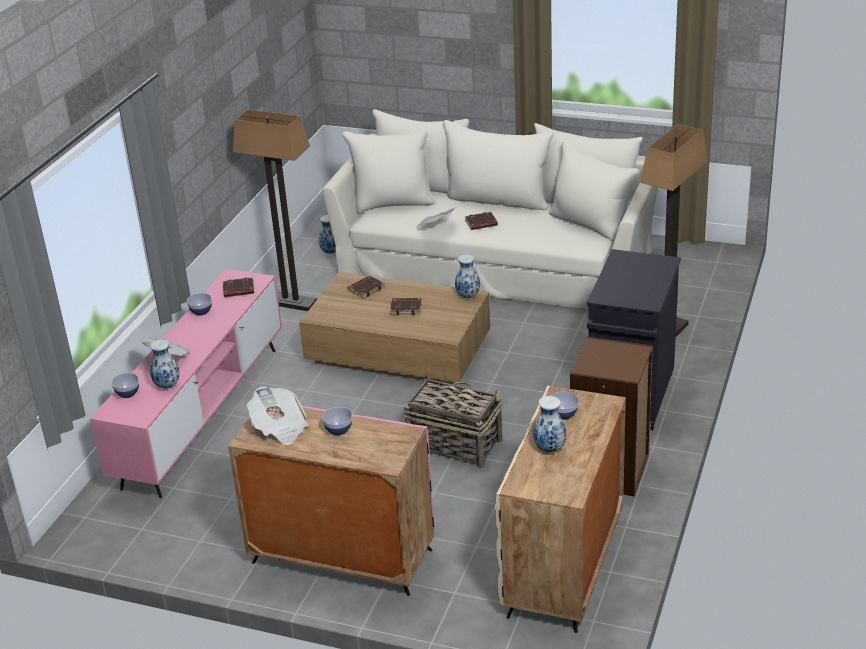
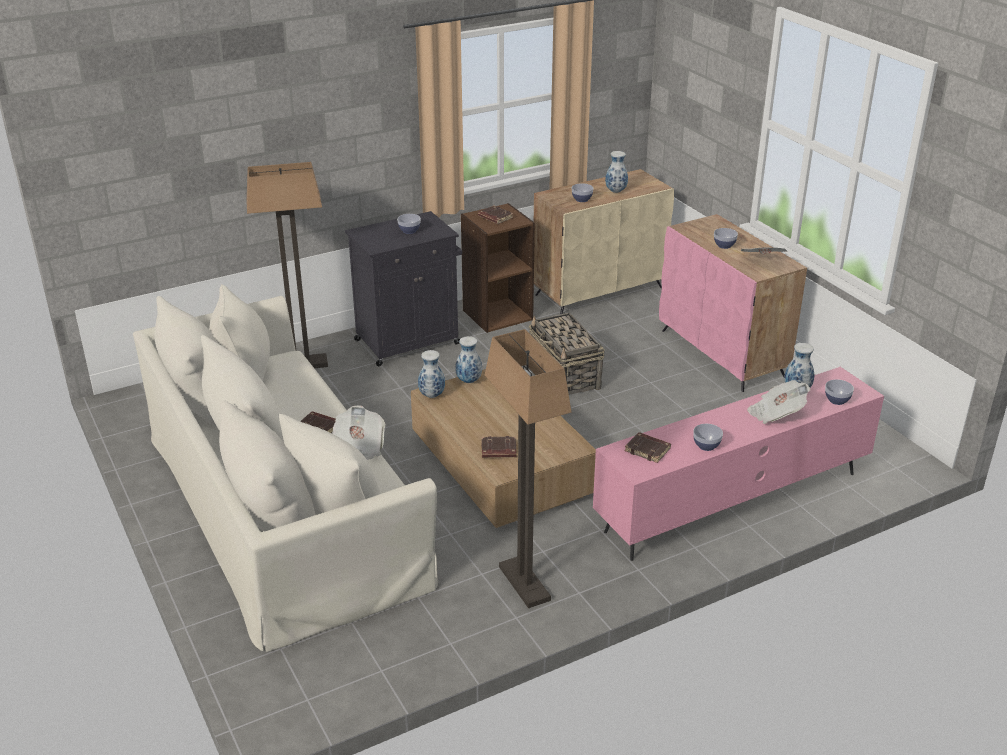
camera: 140 degrees left, 0 degrees up
vase [319,215,336,254] -> vase moved to [455,336,482,383]
brown book [390,298,422,316] -> brown book moved to [478,206,513,224]
none -> bowl [397,214,421,234]

